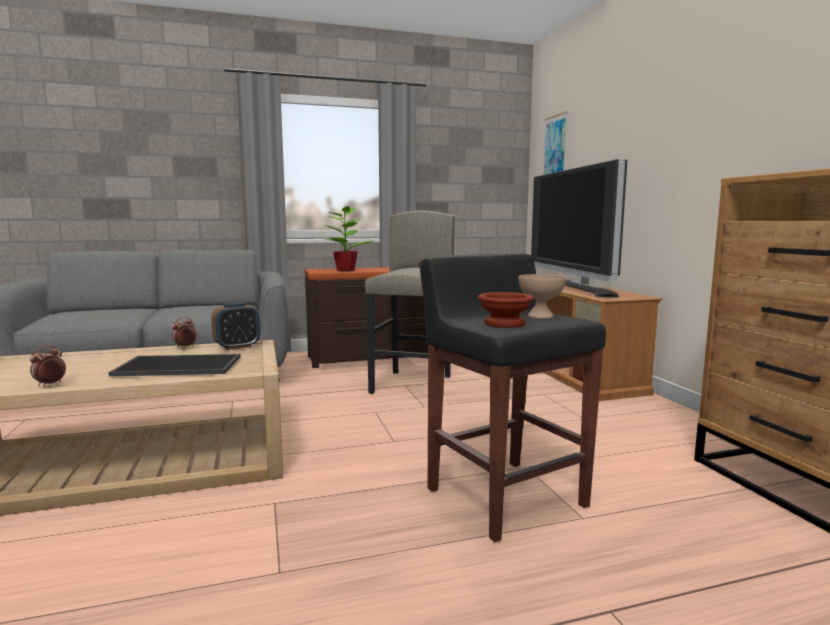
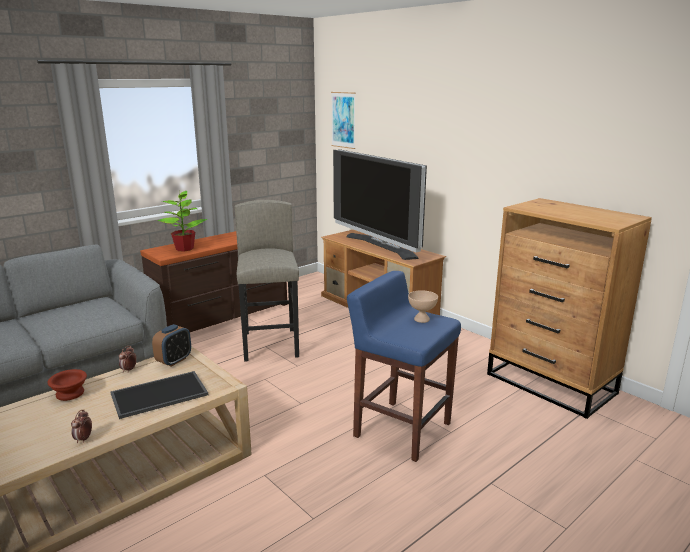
camera: 25 degrees left, 10 degrees up
black stool [419,253,606,542] -> blue stool [347,271,461,462]
brown bowl [478,292,534,328] -> brown bowl moved to [48,369,87,401]

